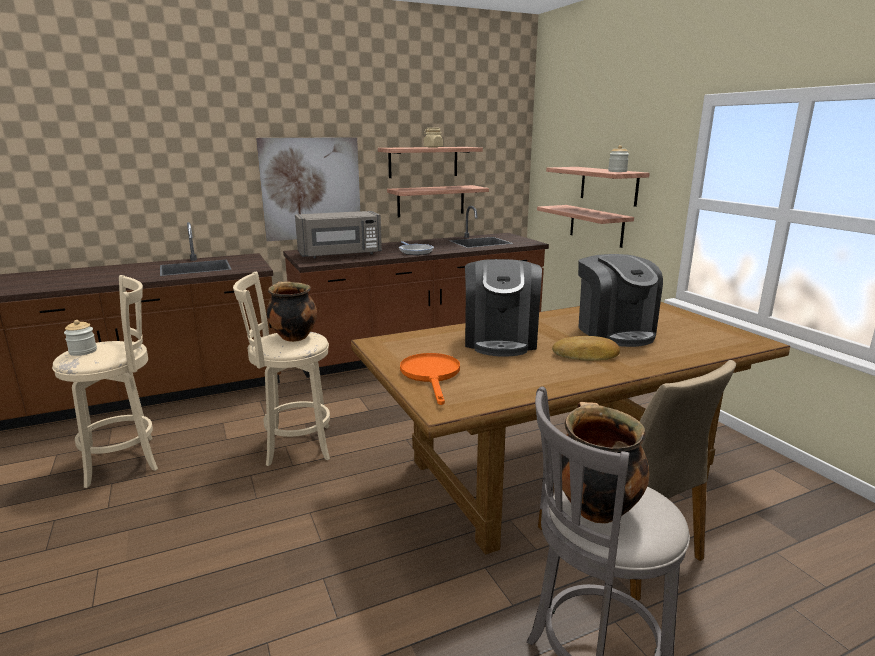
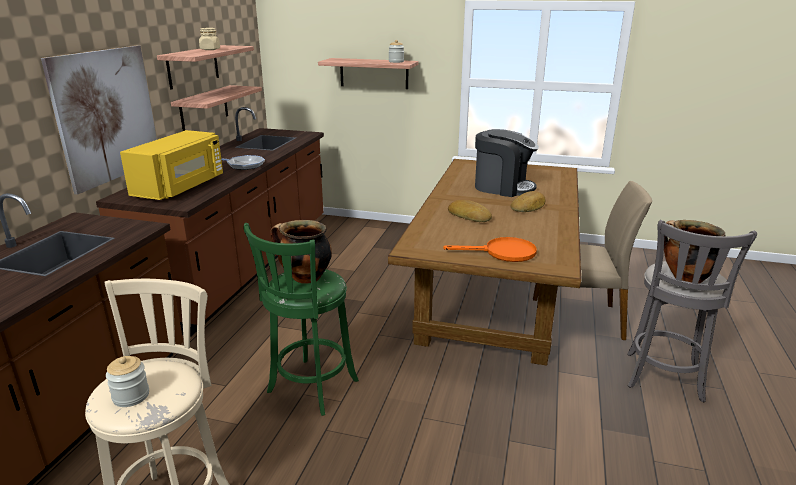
camera: 50 degrees left, 5 degrees up
beige stool [233,271,330,466] -> green stool [243,223,359,416]
grey microwave [295,211,382,258] -> yellow microwave [120,130,223,200]
orange frying pan [400,353,460,405] -> orange frying pan turned 150 degrees clockwise [443,237,537,262]
coffee machine [465,259,542,357] -> bread [448,200,492,222]
shelf [537,205,634,248] -> none

